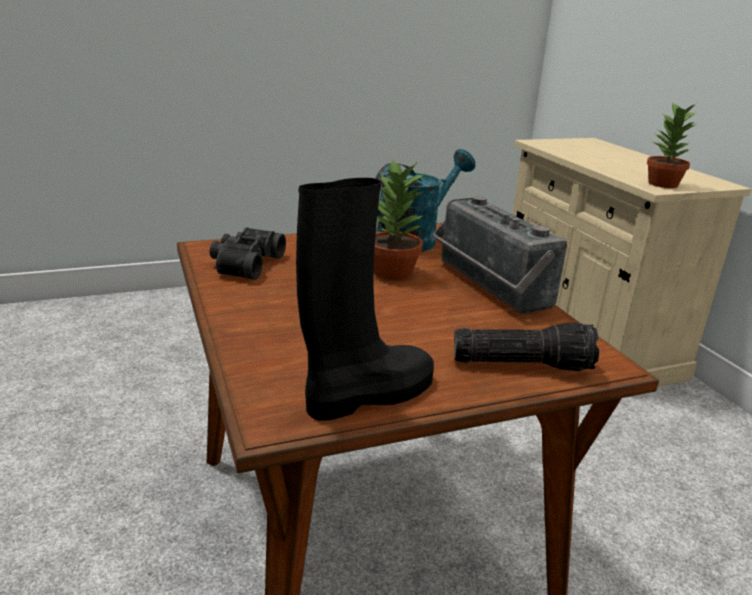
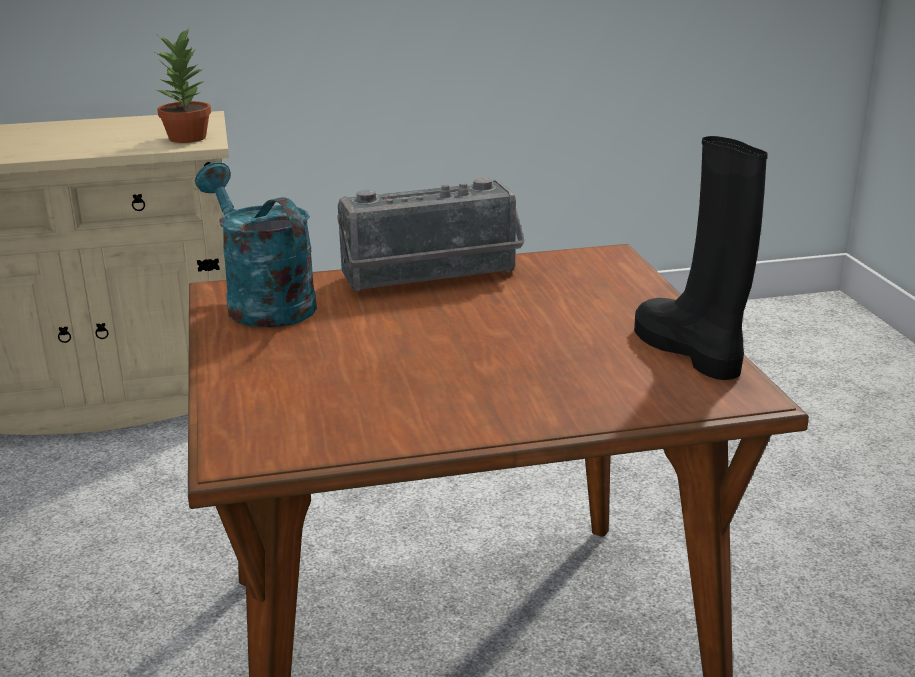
camera: 80 degrees left, 0 degrees up
black binoculars [210,227,286,280] -> none
potted plant [374,160,426,280] -> none
flashlight [454,322,599,371] -> none

